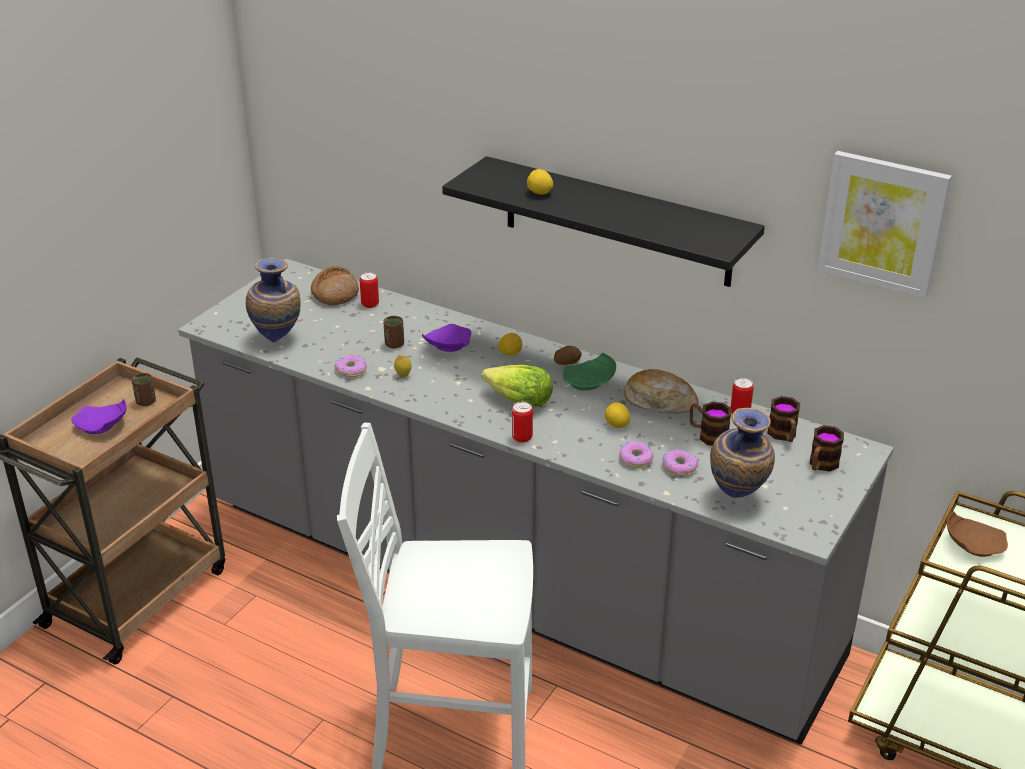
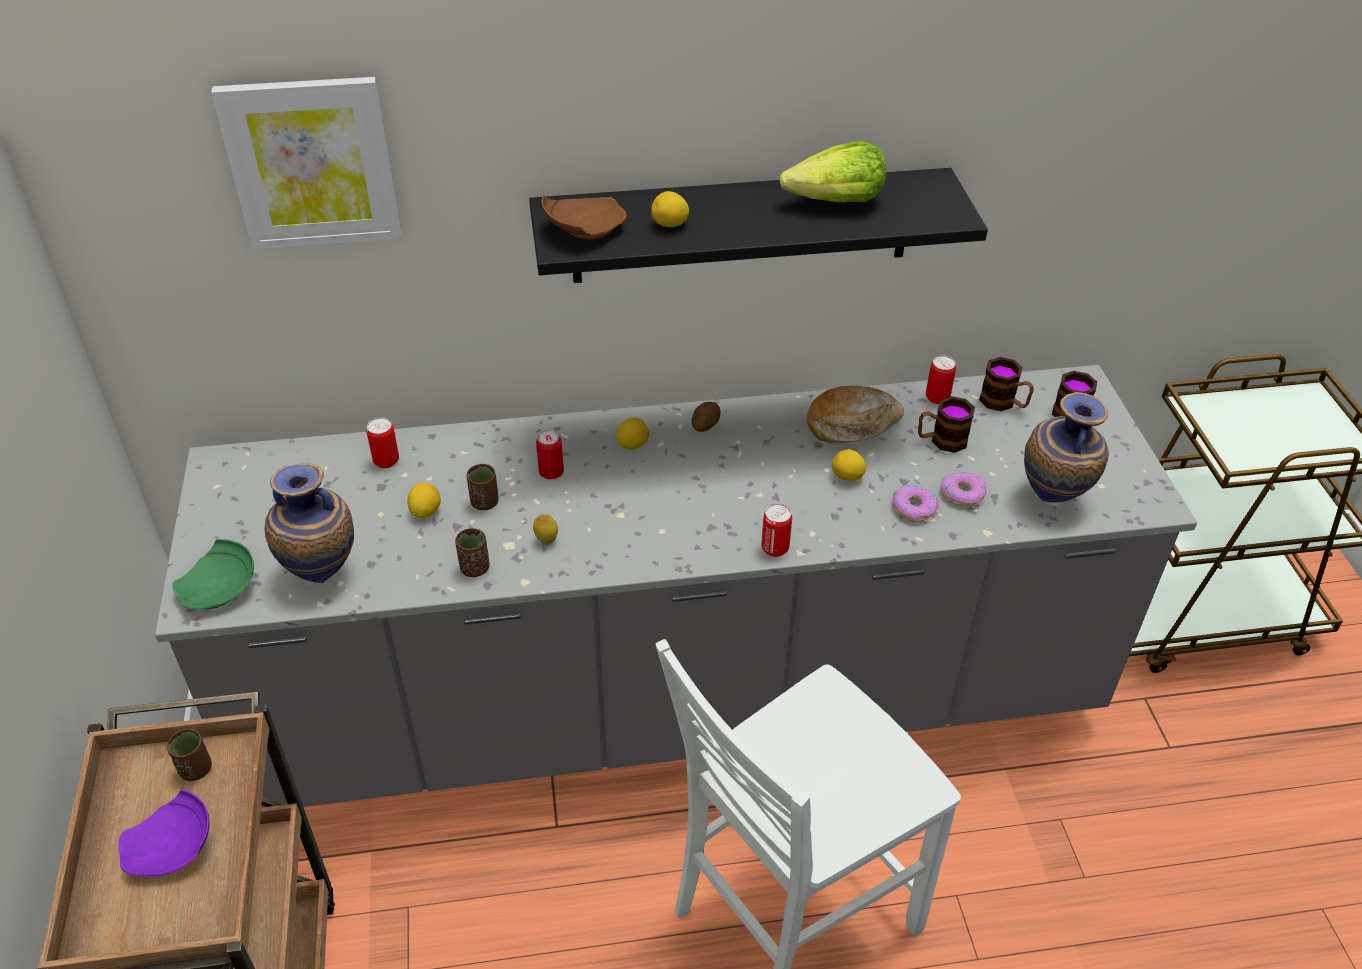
camera: 40 degrees left, 10 degrees up
bread [311,266,359,305] -> none
donut [334,355,367,377] -> brown cup [455,528,490,577]
purple plate [422,324,472,352] -> can [536,430,564,479]
lettuce [482,365,553,407] -> lettuce moved to [779,141,886,202]
green plate [563,353,616,390] -> green plate moved to [172,539,254,609]
picture [818,151,952,298] -> picture moved to [211,77,401,250]
brown plate [947,511,1008,557] -> brown plate moved to [542,195,627,240]
none -> lemon [407,483,441,519]

